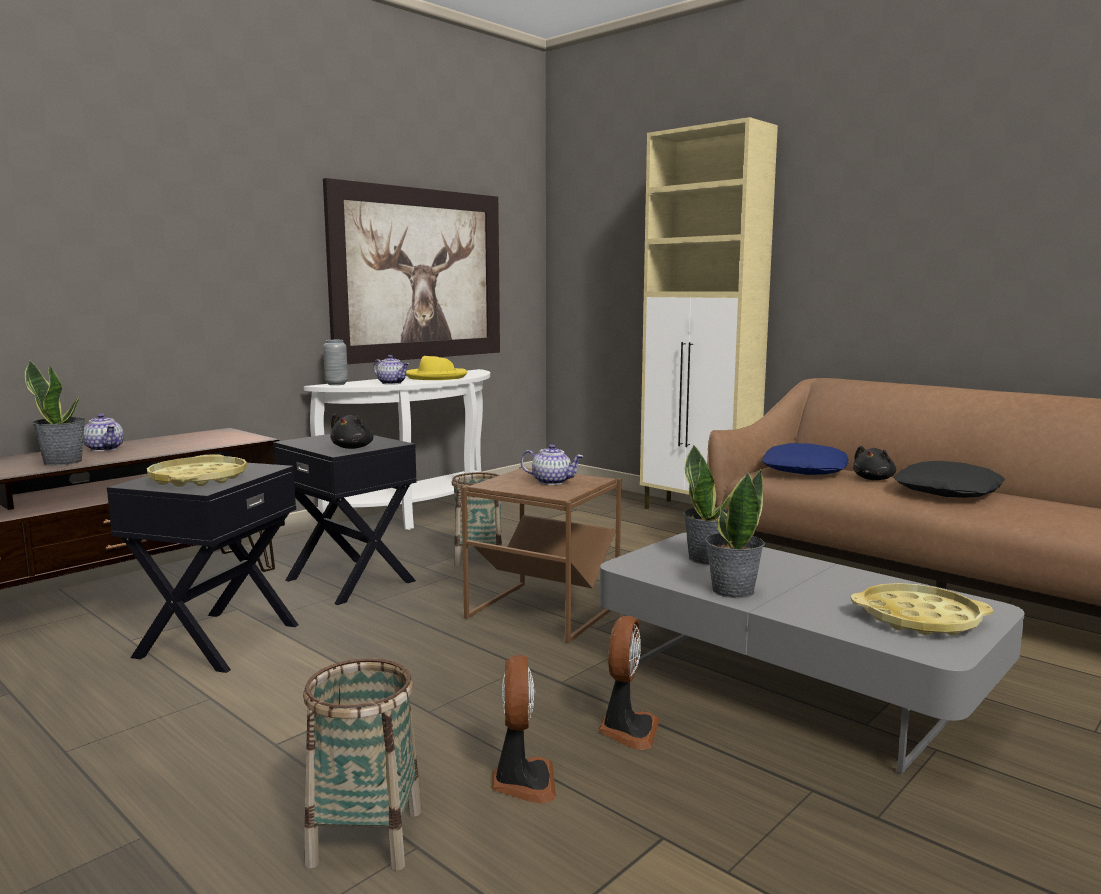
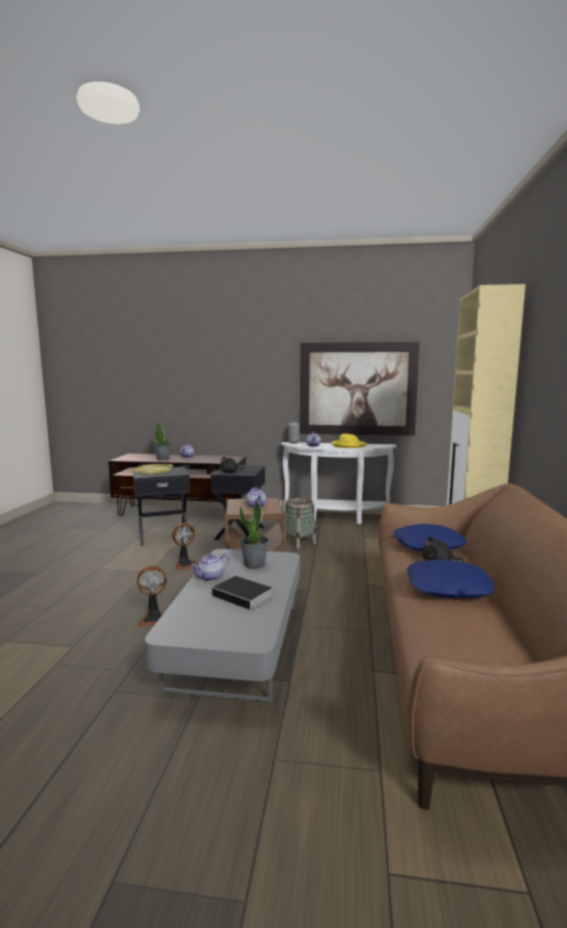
camera: 55 degrees right, 0 degrees up
basket [303,658,422,871] -> none
fan [491,655,556,803] -> fan moved to [172,523,198,570]
potted plant [705,469,765,599] -> teapot [191,553,229,581]
yellow tray [851,583,993,635] -> none
black pillow [894,461,1005,498] -> blue pillow [407,559,495,599]
none -> book [212,576,272,612]

